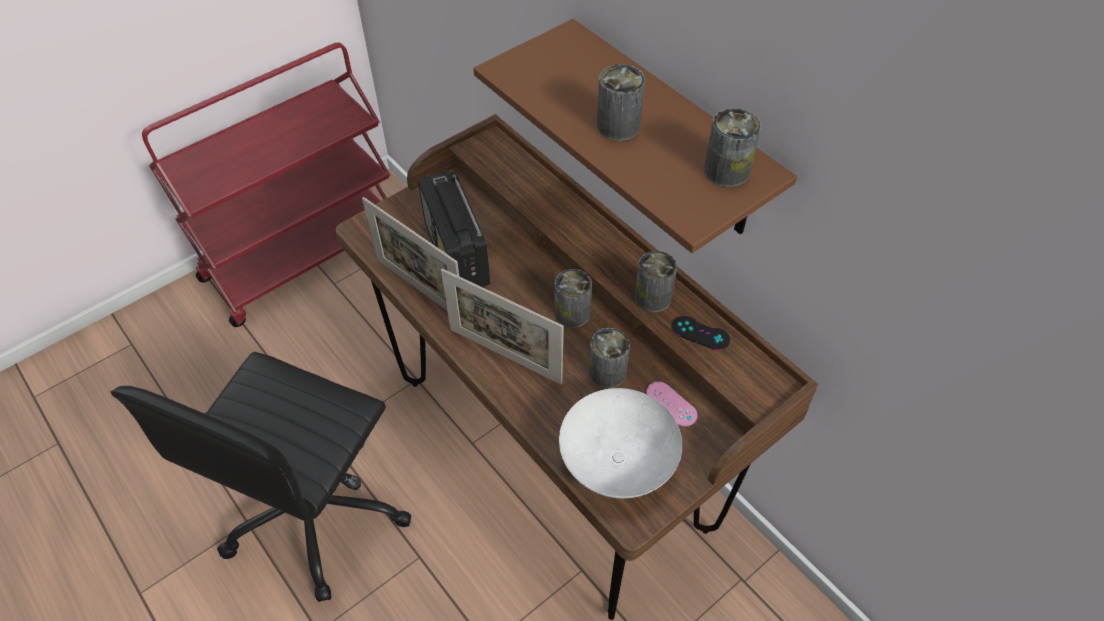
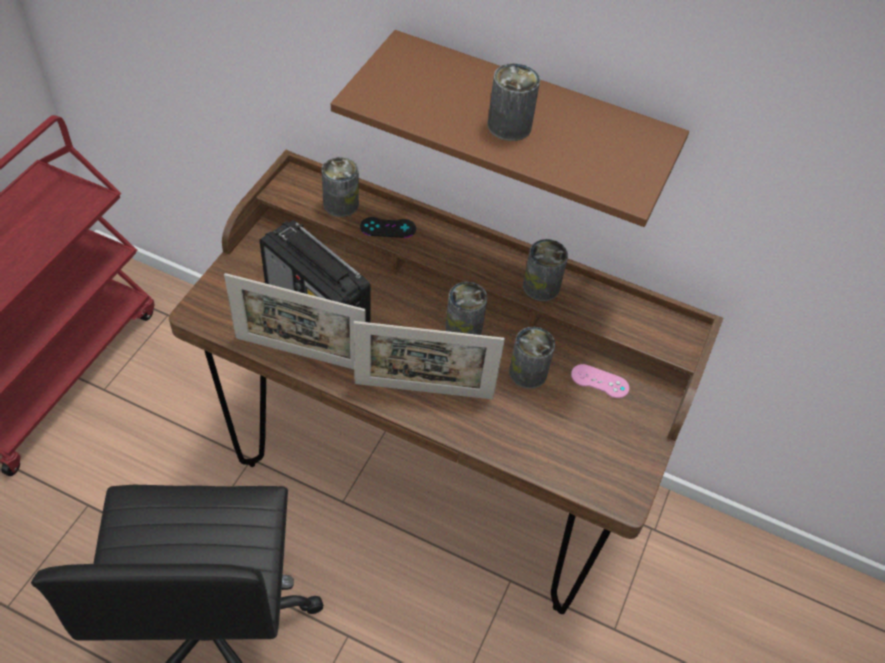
camera: 30 degrees left, 0 degrees up
white bowl [559,388,682,499] -> none
black game controller [672,316,730,350] -> black game controller moved to [360,217,416,238]
can [704,108,761,187] -> can moved to [322,157,359,217]

